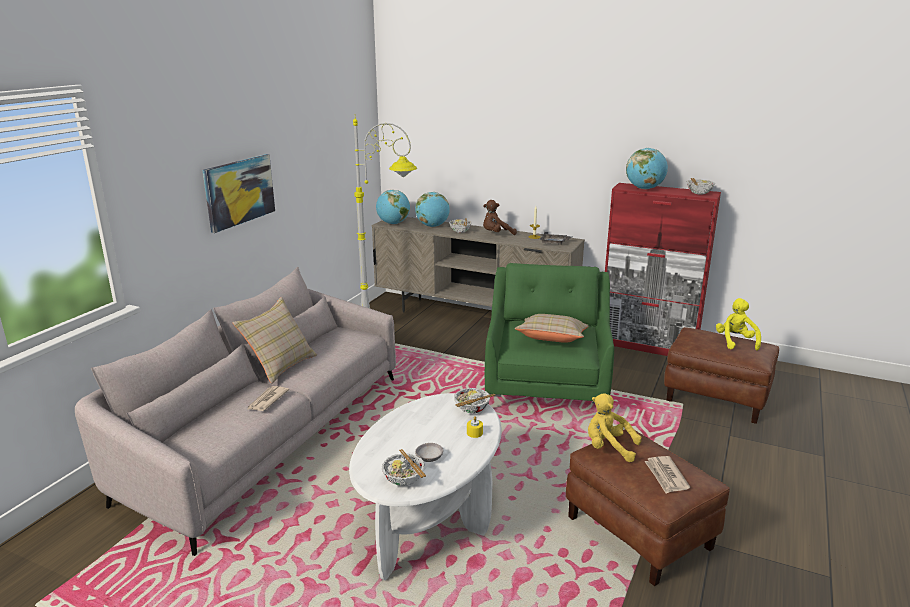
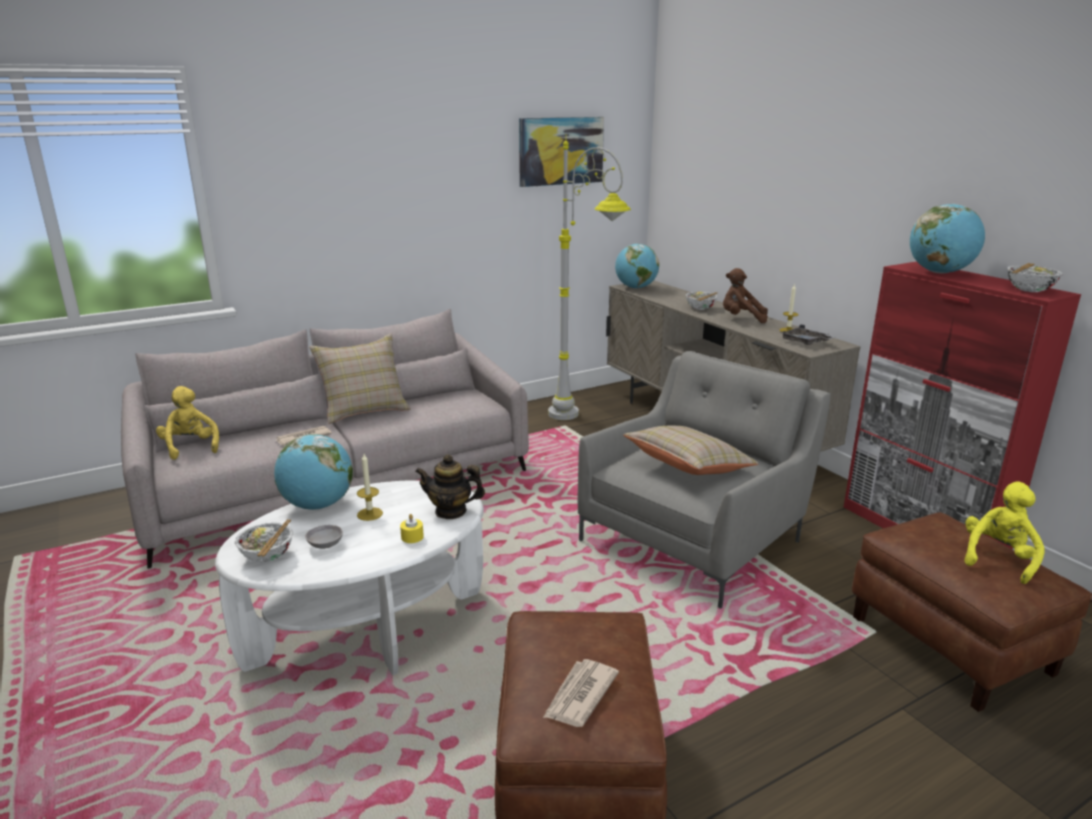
camera: 35 degrees right, 0 degrees up
picture [203,154,275,233] -> picture moved to [519,117,604,187]
globe [415,192,450,227] -> globe moved to [274,434,353,510]
bowl [454,388,495,414] -> teapot [415,454,485,519]
green armchair [485,263,614,404] -> grey armchair [578,351,831,609]
yellow plush toy [588,393,642,462] -> yellow plush toy moved to [156,386,219,460]
none -> candle [357,454,383,521]

